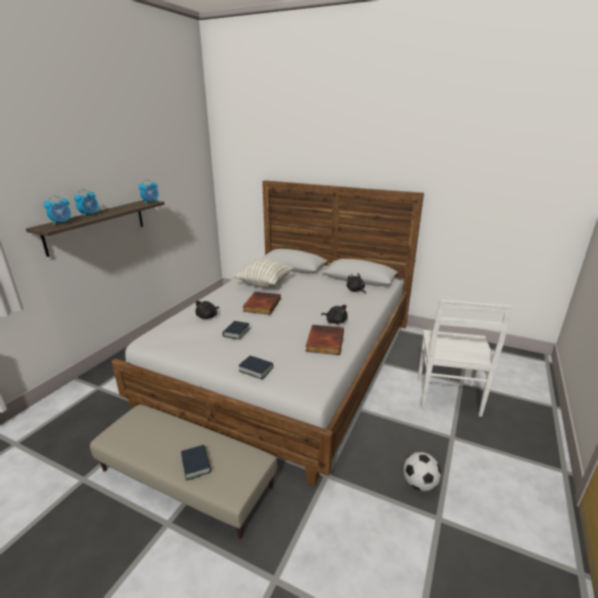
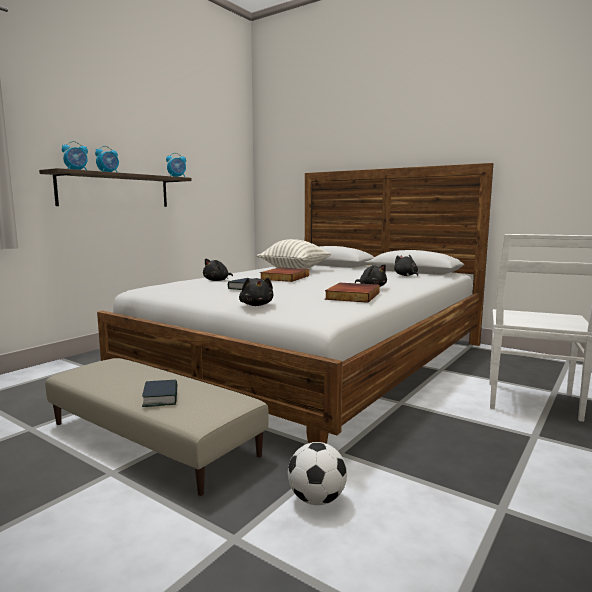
camera: 10 degrees right, 15 degrees down
book [238,356,273,379] -> black plush toy [239,278,273,306]
football [403,452,441,491] -> football moved to [288,442,347,505]

